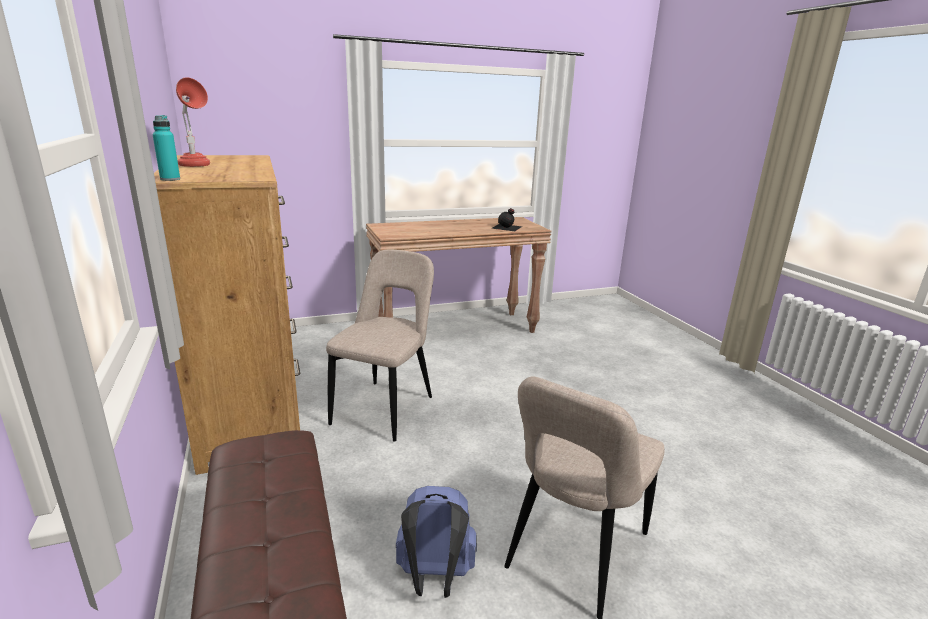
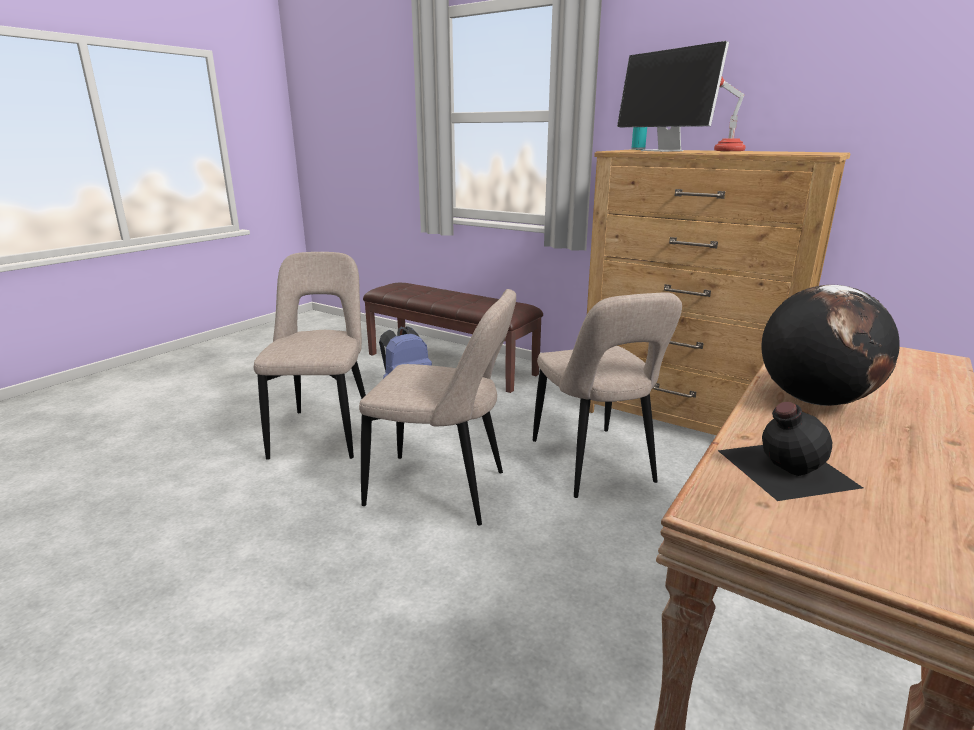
camera: 145 degrees right, 0 degrees up
none -> beige chair [359,289,516,525]
none -> monitor [617,41,729,152]
none -> globe [761,285,900,406]

